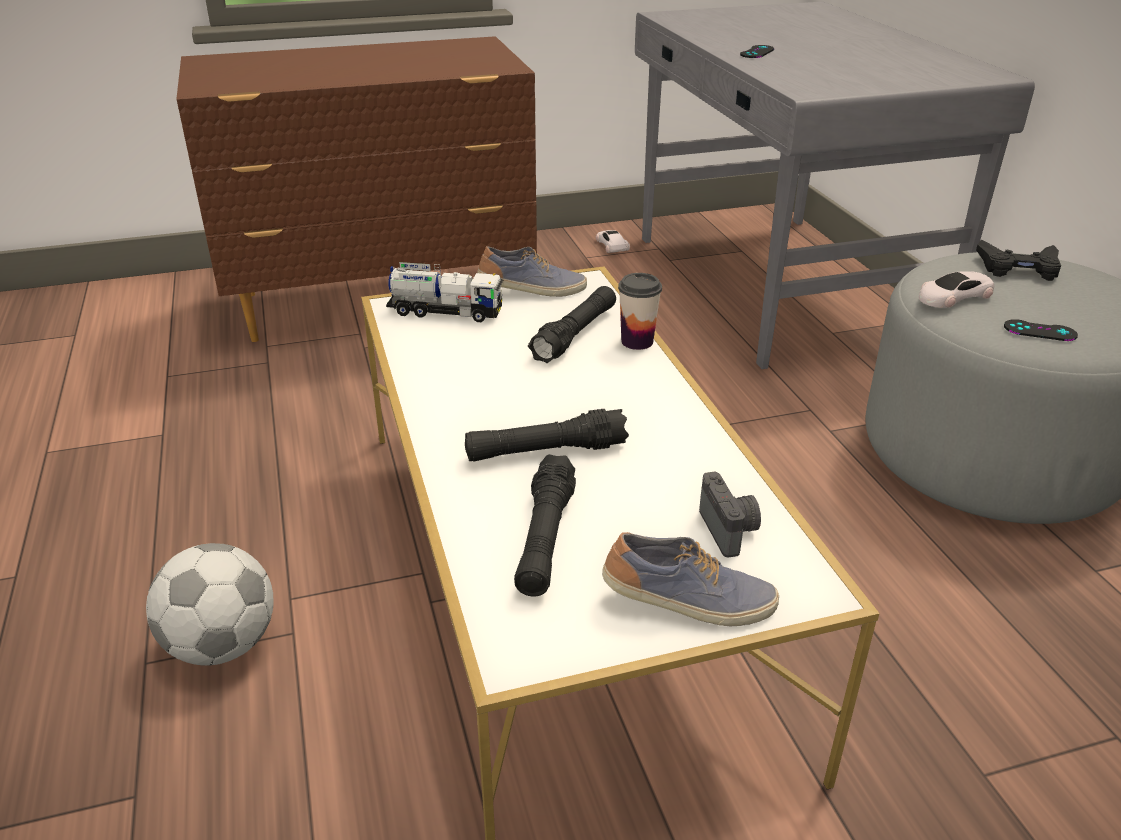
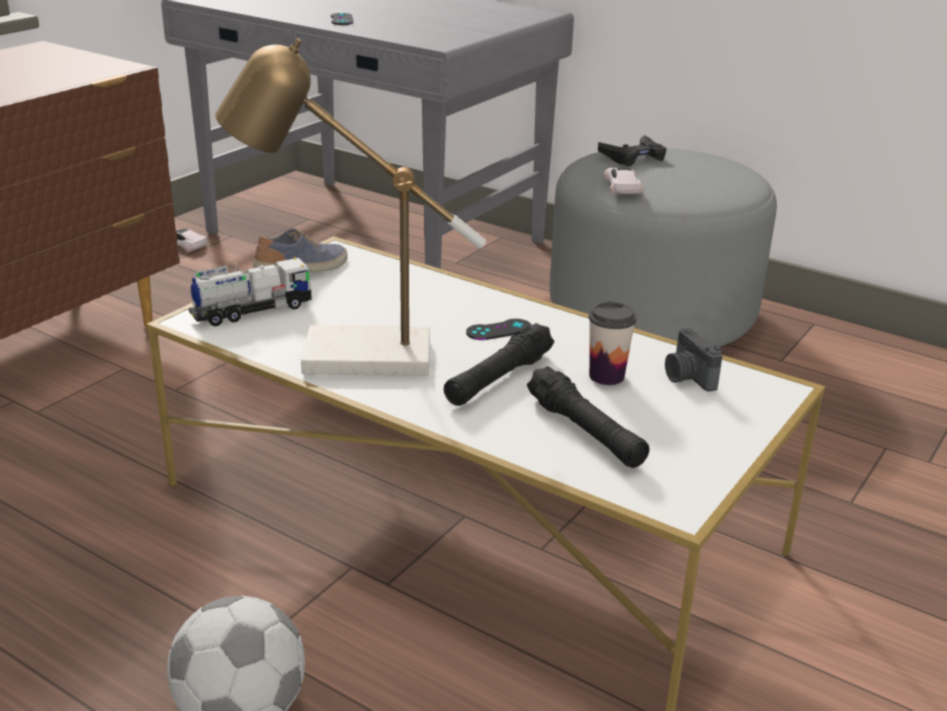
camera: 40 degrees left, 5 degrees down
black flashlight [528,286,616,363] -> none
shoe [602,532,779,626] -> none
cup [618,273,662,350] -> cup moved to [588,301,637,385]
camera [699,472,761,558] -> camera turned 150 degrees counterclockwise [665,328,723,392]
white toy car [919,271,994,308] -> white toy car turned 150 degrees clockwise [603,167,644,194]
black game controller [1004,319,1078,341] -> black game controller moved to [466,319,531,340]
none -> table lamp [215,38,486,376]

